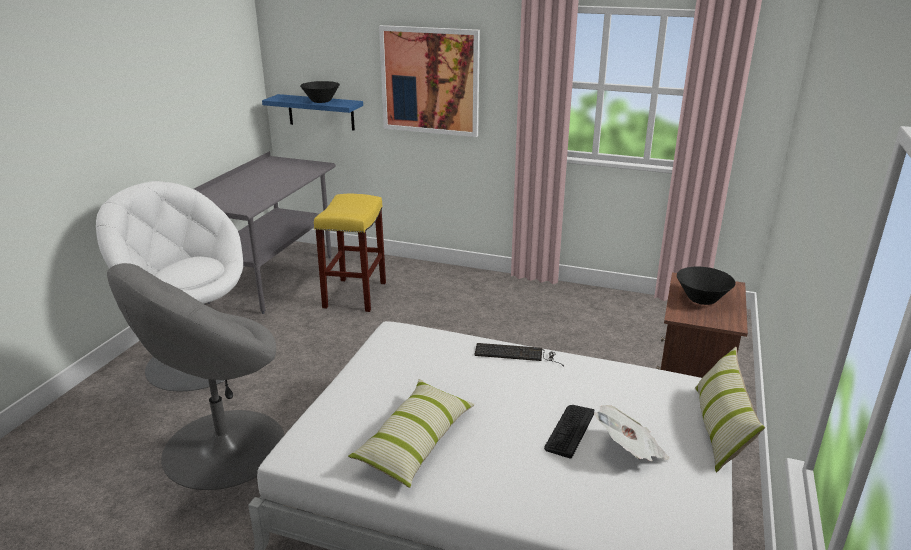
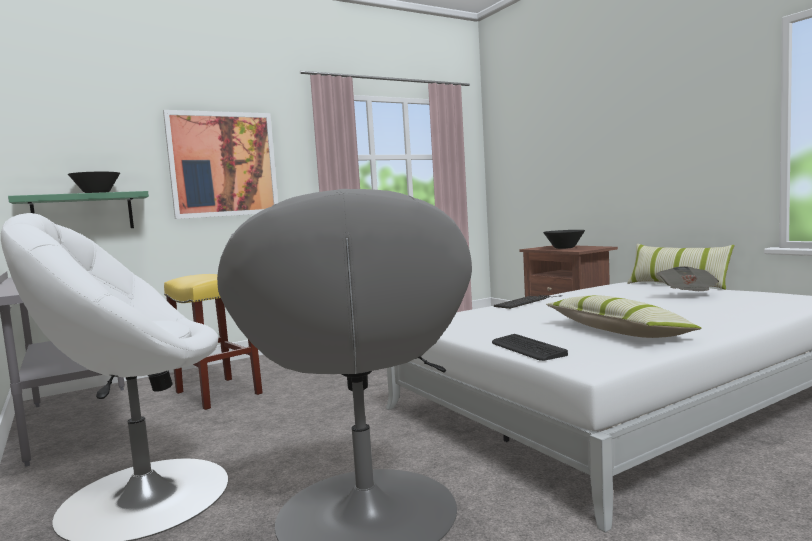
camera: 50 degrees left, 20 degrees down
blue shelf [262,94,363,130] -> green shelf [8,191,149,228]
keyboard [544,405,594,459] -> keyboard moved to [492,334,568,361]

